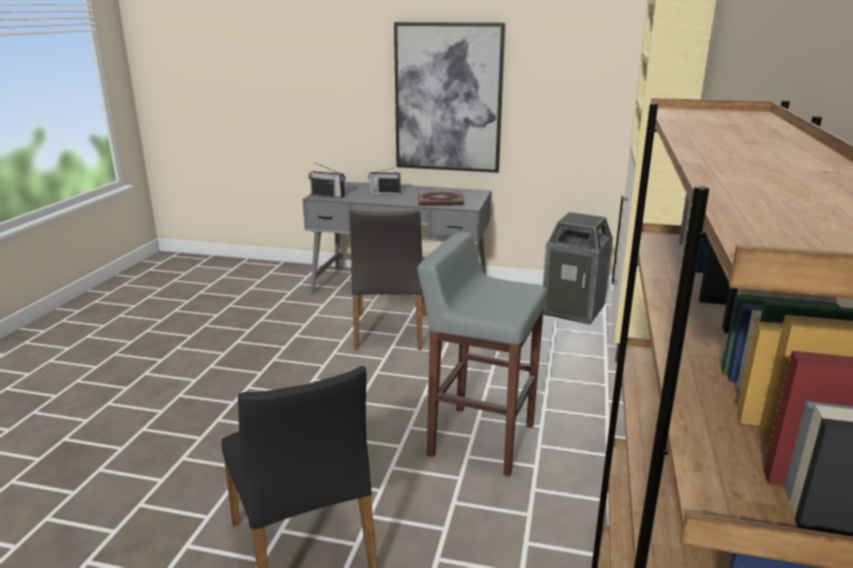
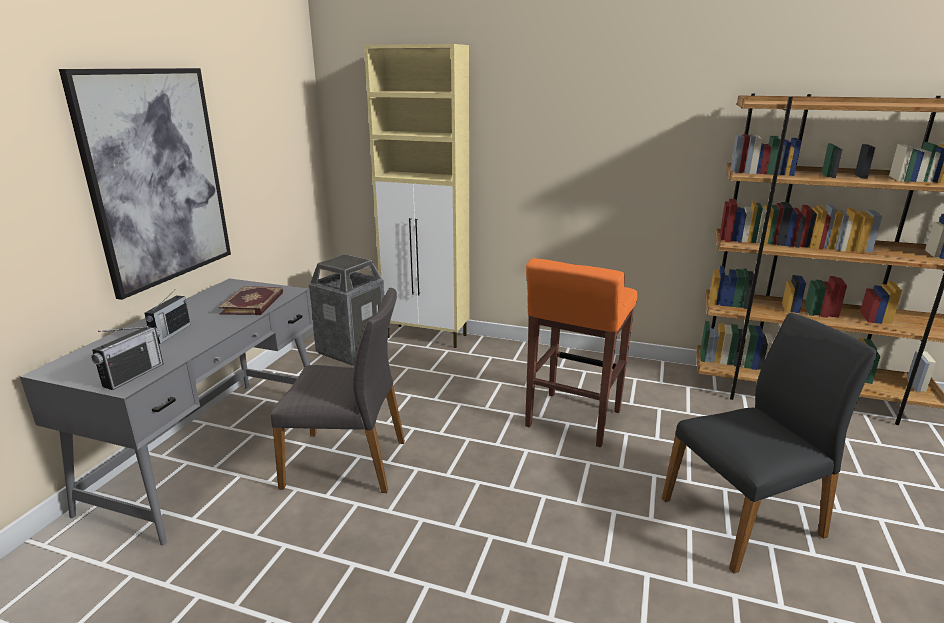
camera: 85 degrees left, 0 degrees up
grey stool [417,232,547,477] -> orange stool [525,258,637,447]

